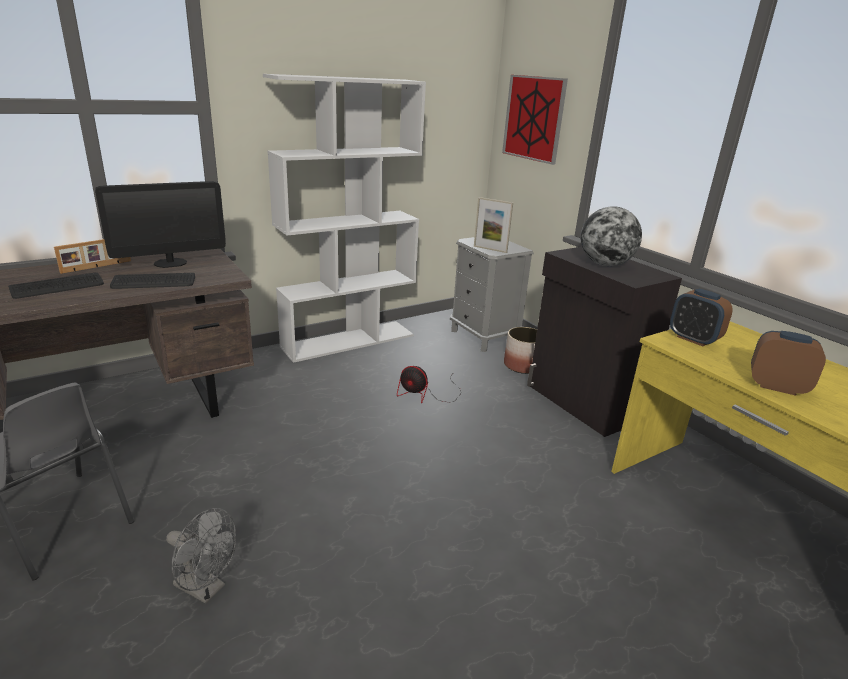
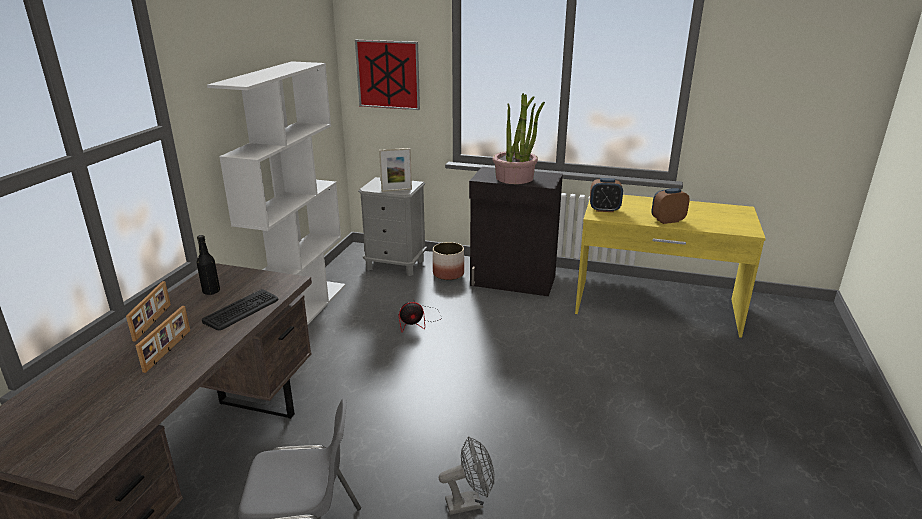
camera: 40 degrees left, 0 degrees up
keyboard [8,272,104,299] -> picture frame [136,306,190,373]
monitor [95,181,226,268] -> black bottle [197,235,220,295]
globe [581,206,642,266] -> potted plant [492,93,545,184]

